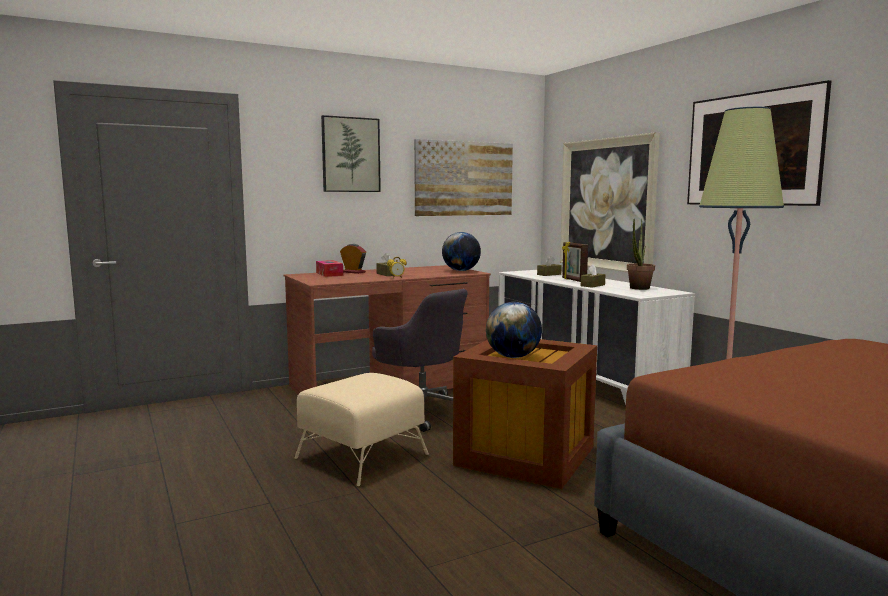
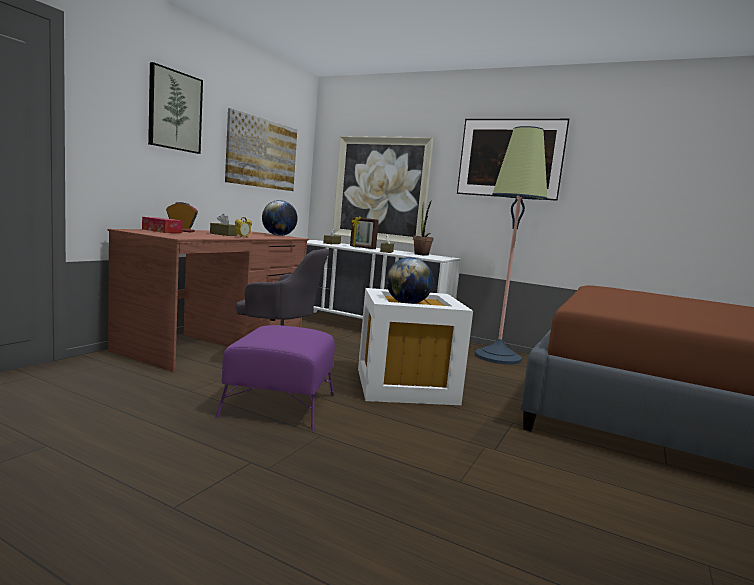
camera: 35 degrees left, 0 degrees up
beige ottoman [294,373,429,486] -> purple ottoman [215,325,335,431]
brown storage box [453,339,597,489] -> white storage box [358,288,473,405]

